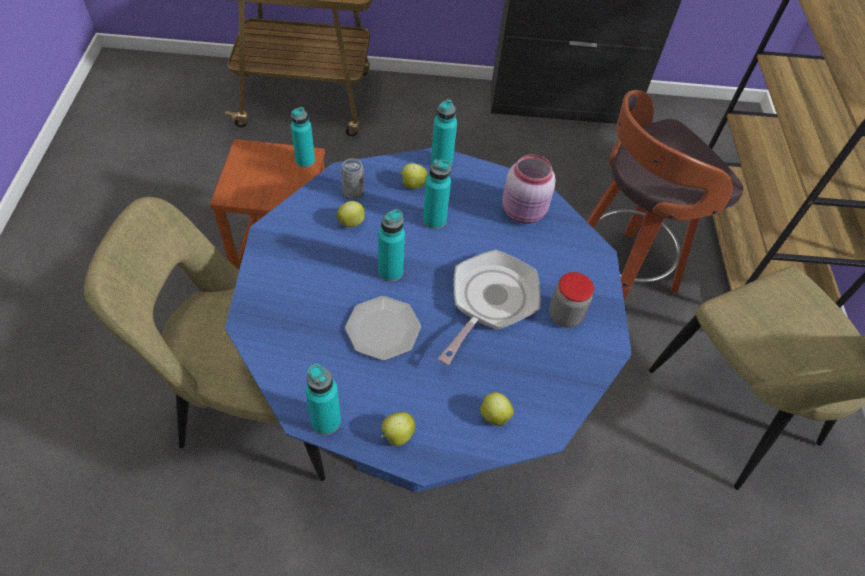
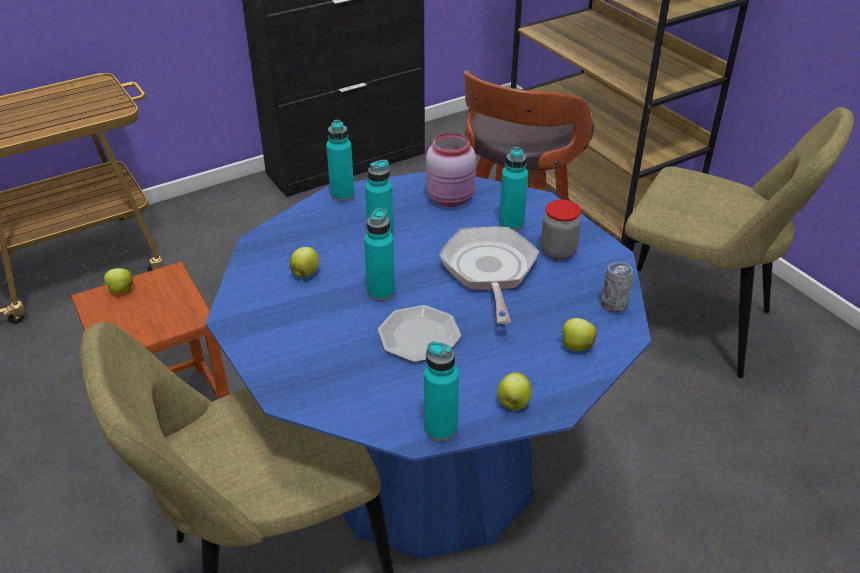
camera: 30 degrees left, 15 degrees down
turquoise bottle [291,107,315,168] -> turquoise bottle moved to [499,147,528,231]
can [341,158,364,200] -> can moved to [601,262,633,313]
apple [399,163,428,189] -> apple moved to [102,268,133,294]

